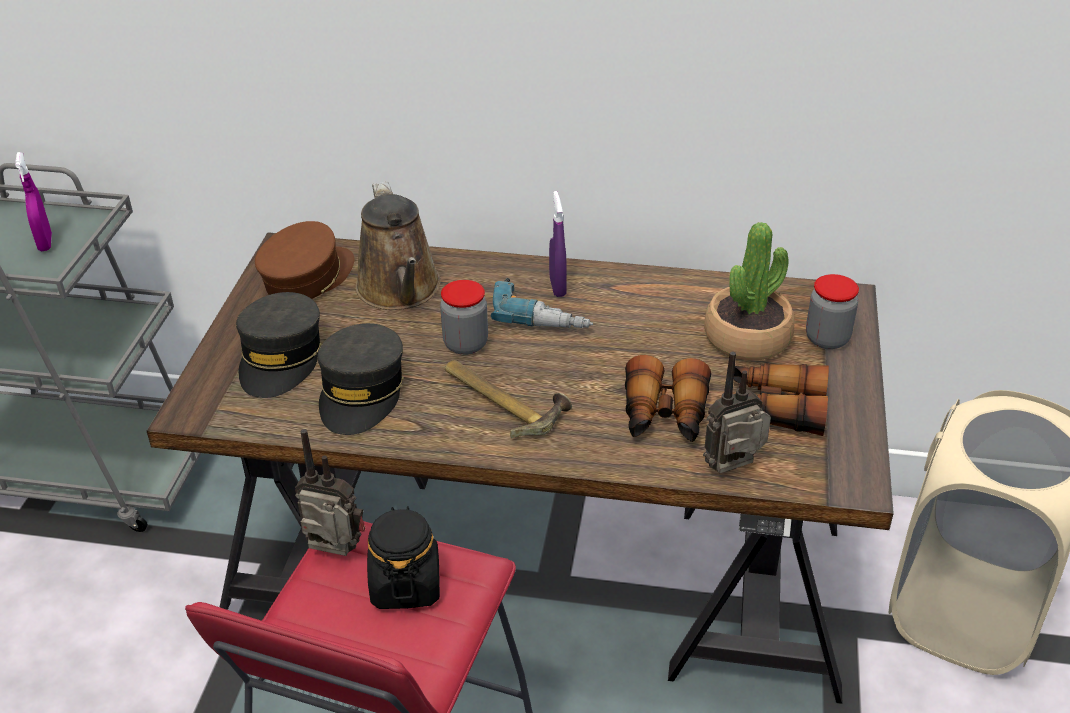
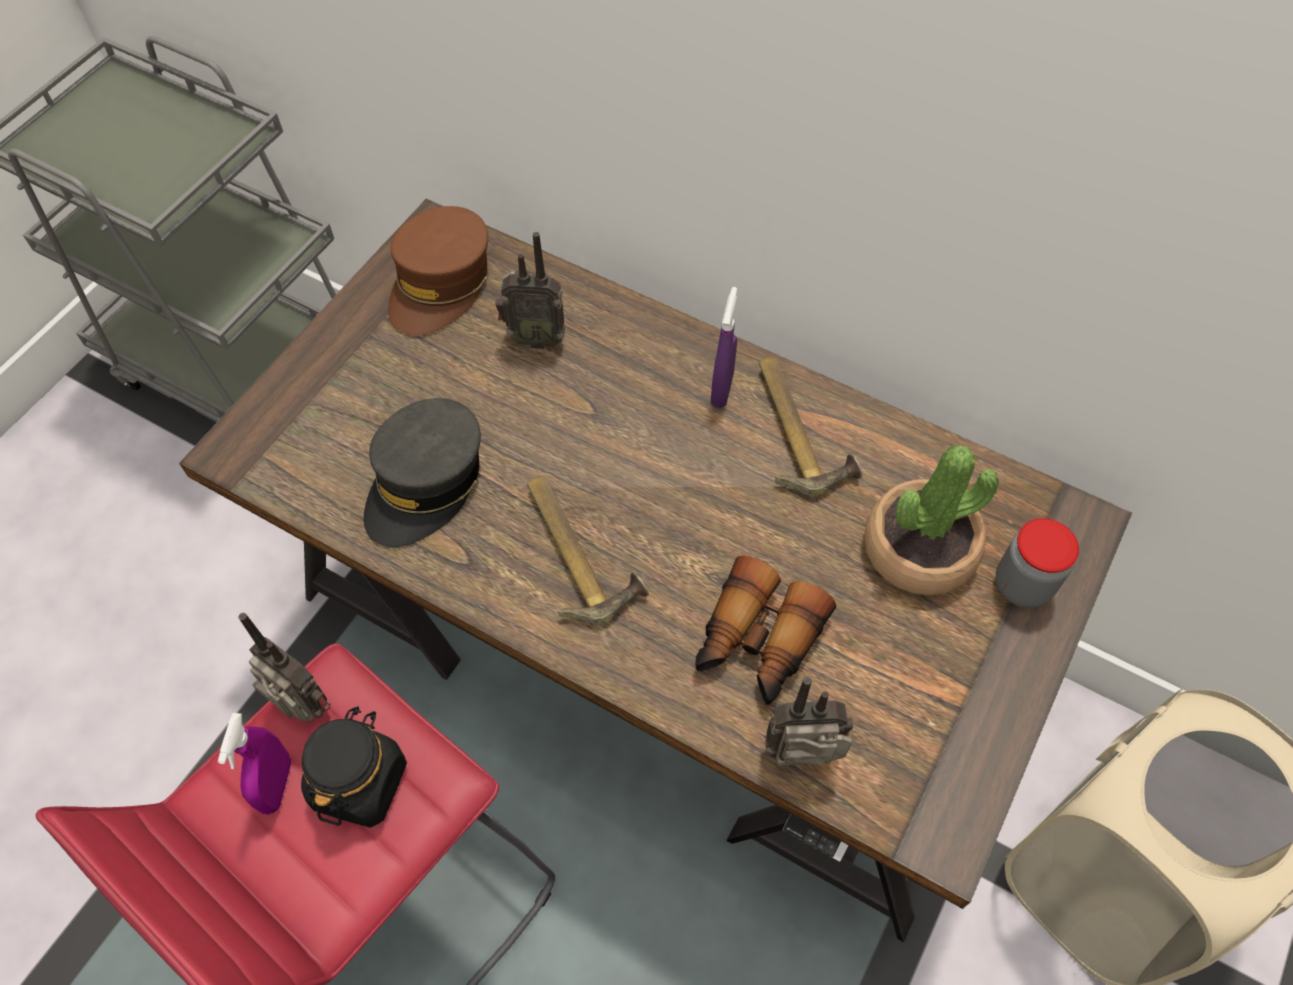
camera: 20 degrees right, 20 degrees up
purple spray bottle [15,152,52,251] -> purple spray bottle moved to [218,713,291,815]
grey cap [236,292,322,398] -> none
brown cap [255,221,354,299] -> brown cap turned 150 degrees clockwise [388,206,488,336]
brown watering can [355,181,441,310] -> radio [495,232,566,349]
jar [440,280,488,355] -> none
power drill [491,278,593,328] -> none
binoculars [734,363,829,436] -> none
none -> hammer [759,357,862,496]

